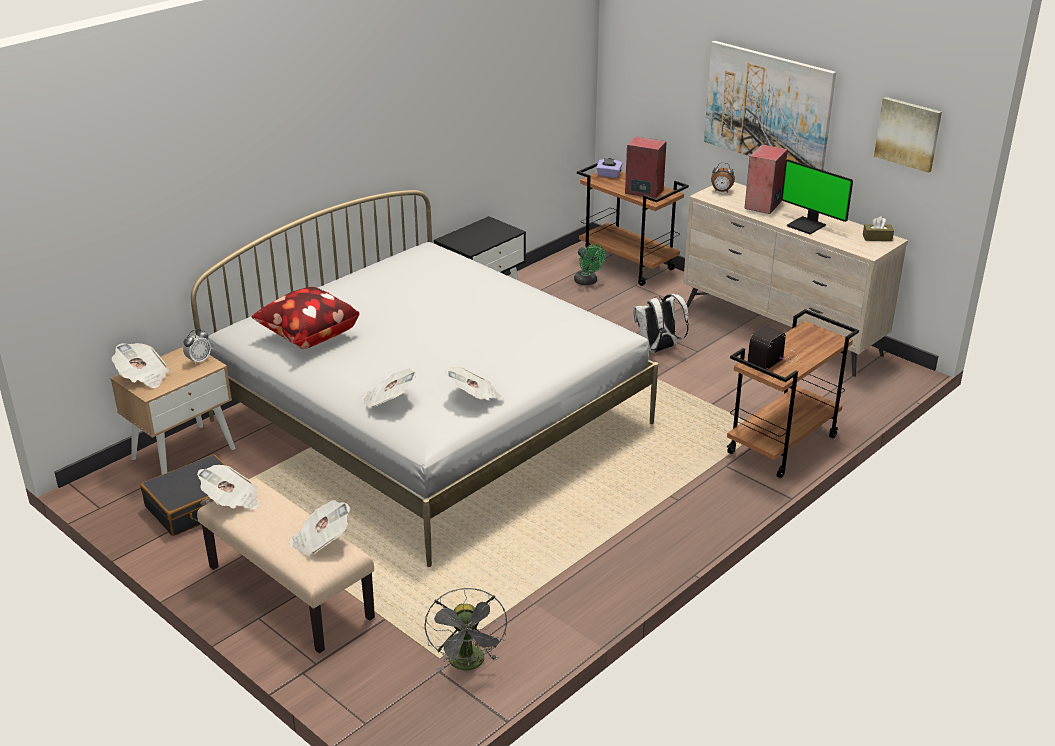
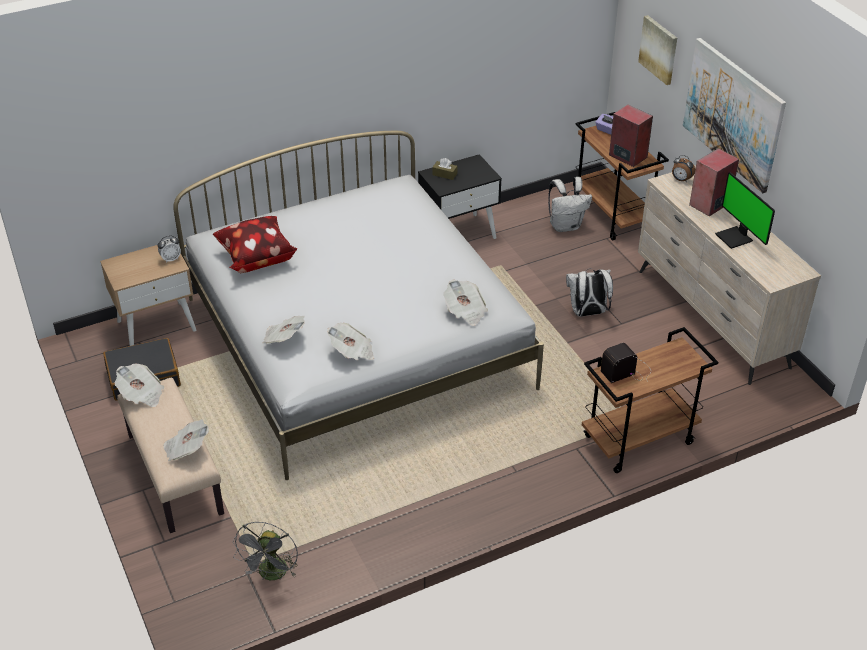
camera: 20 degrees right, 10 degrees up
newspaper [112,343,169,388] -> newspaper moved to [443,279,488,326]
green fan [574,244,606,285] -> white backpack [548,177,592,232]
brown tissue box [863,216,894,241] -> brown tissue box moved to [432,158,457,180]
picture [874,97,942,173] -> picture moved to [638,15,677,85]

